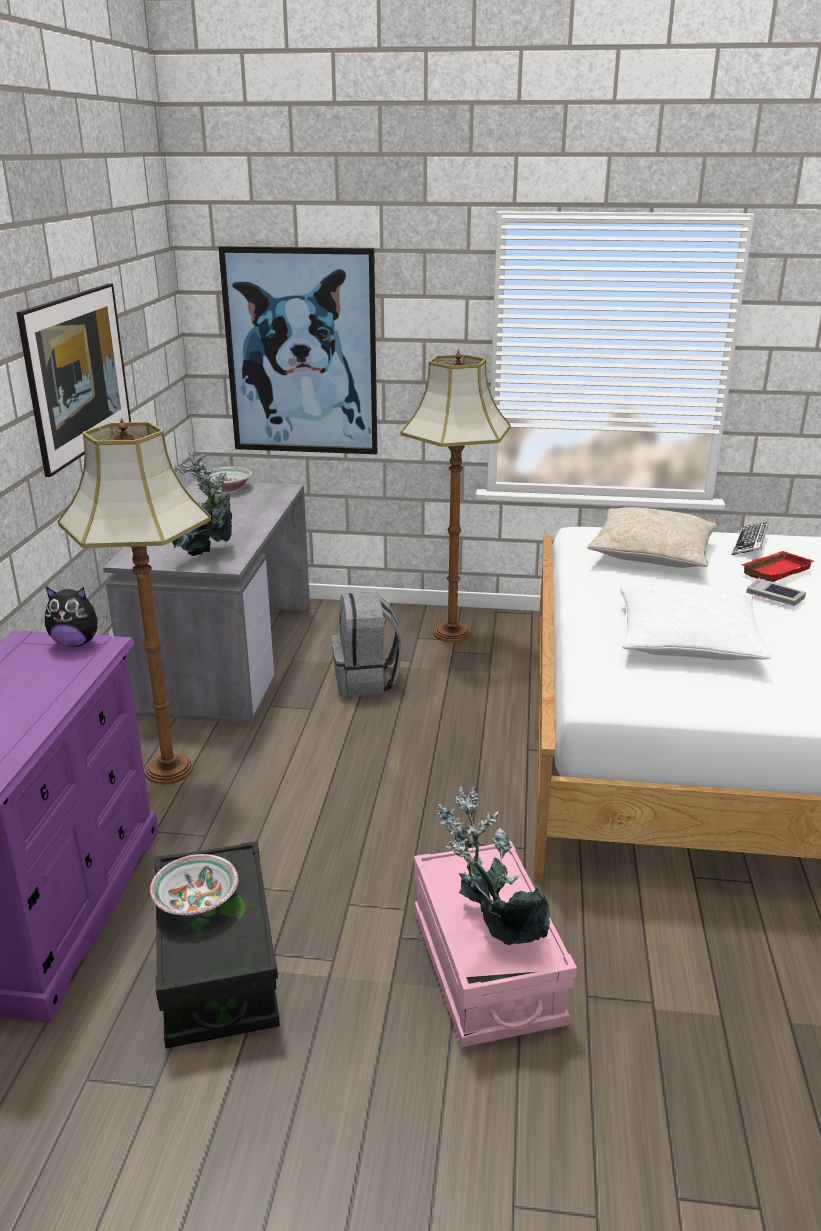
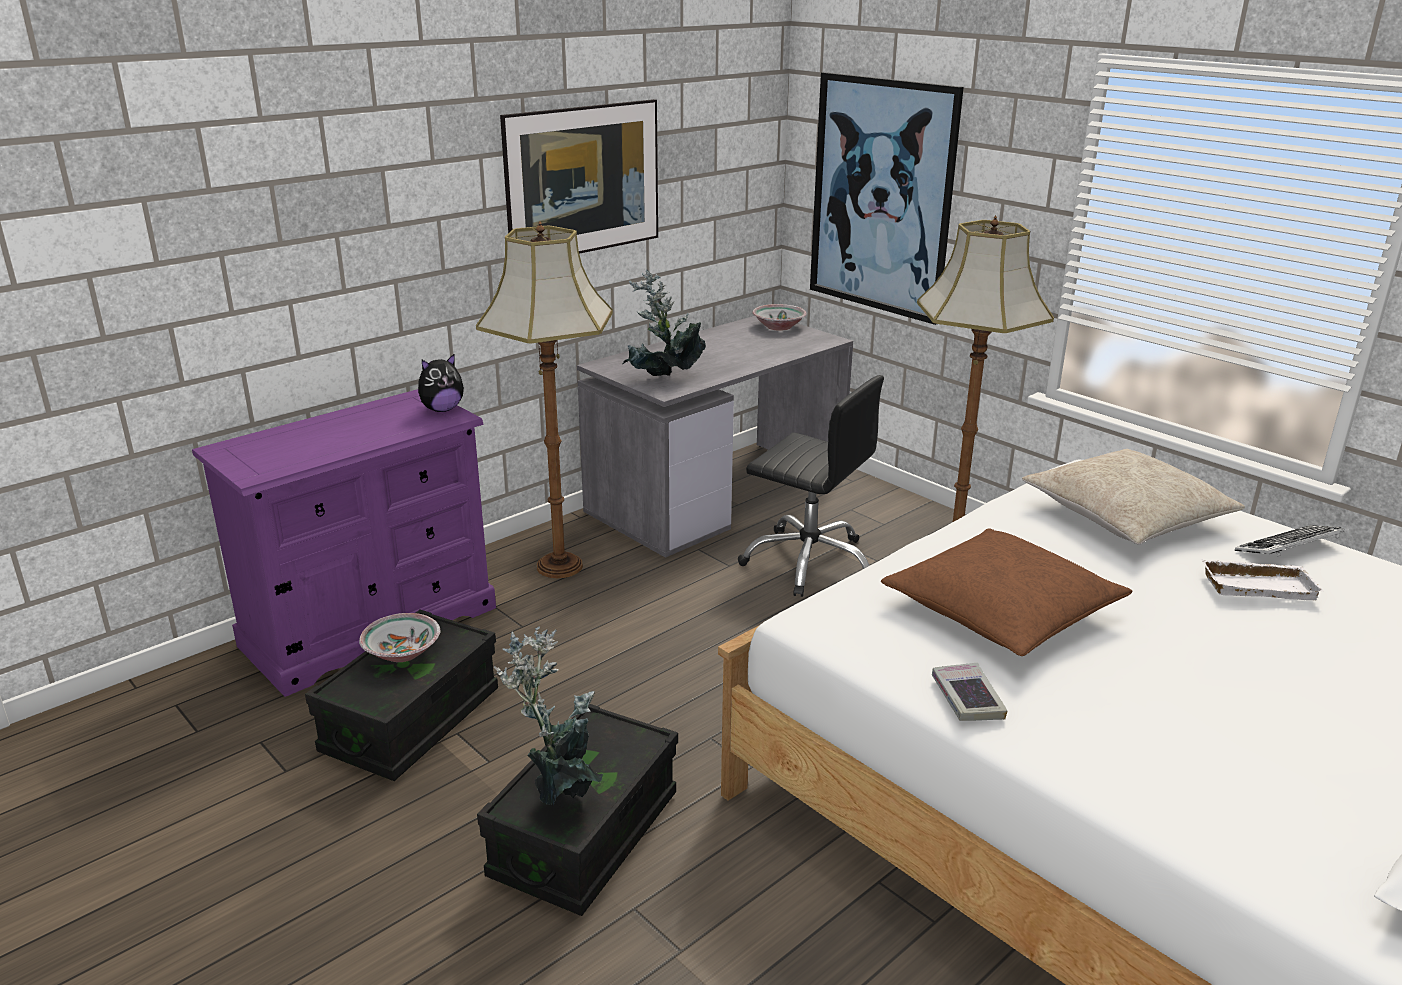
camera: 40 degrees right, 0 degrees up
plush toy [45,586,106,647] -> plush toy turned 75 degrees counterclockwise [418,354,464,412]
grey backpack [332,592,402,696] -> black office chair [738,375,884,597]
pink storage box [414,841,577,1047] -> black storage box [477,704,678,916]
white pillow [620,584,771,660] -> brown pillow [881,528,1132,656]
red tray [740,551,814,582] -> white tray [1201,559,1324,600]
book [746,578,806,606] -> book moved to [932,663,1008,721]

